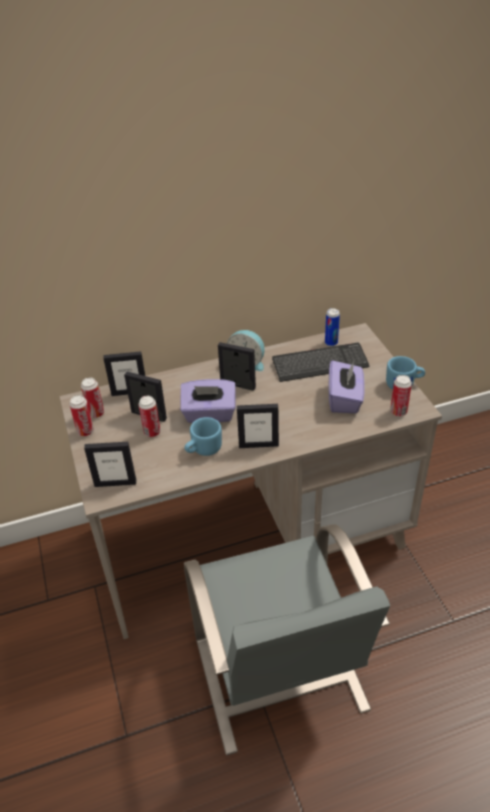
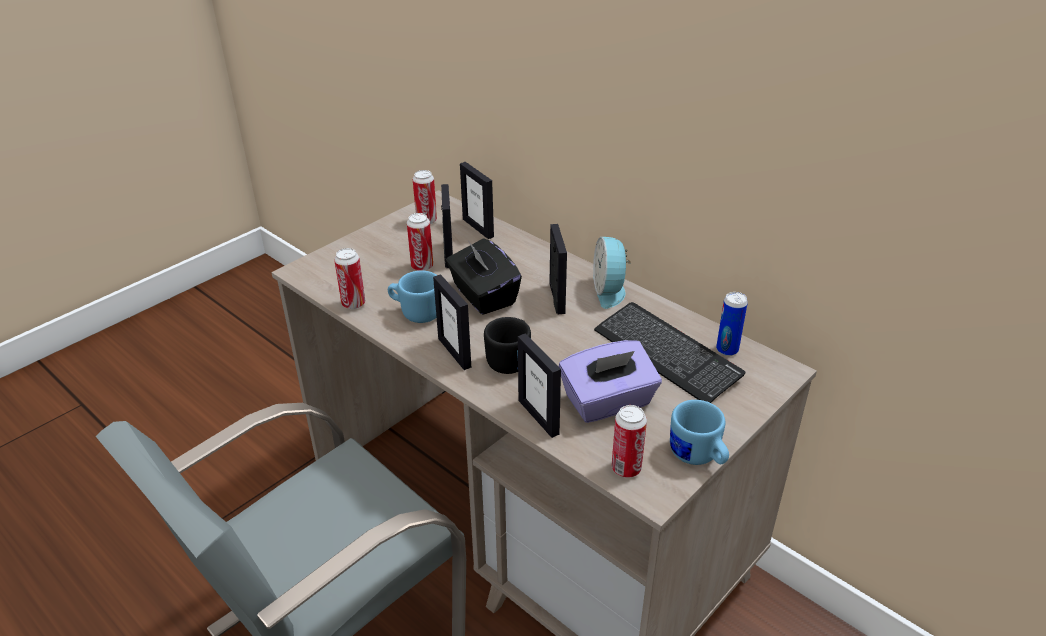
camera: 60 degrees right, 5 degrees down
can [69,395,94,436] -> can moved to [334,248,365,309]
picture frame [84,442,136,487] -> picture frame moved to [518,333,561,438]
purple tissue box [180,379,236,423] -> black tissue box [446,238,522,315]
none -> black mug [484,317,531,374]

